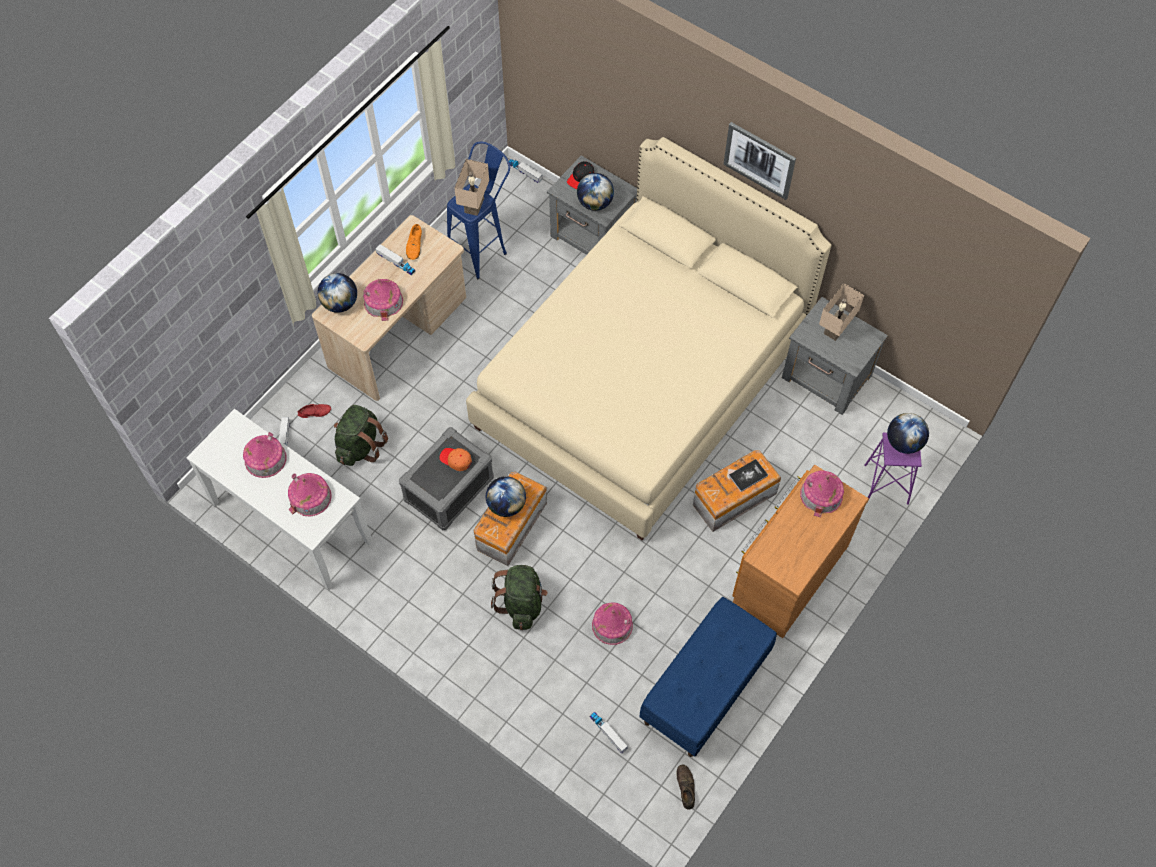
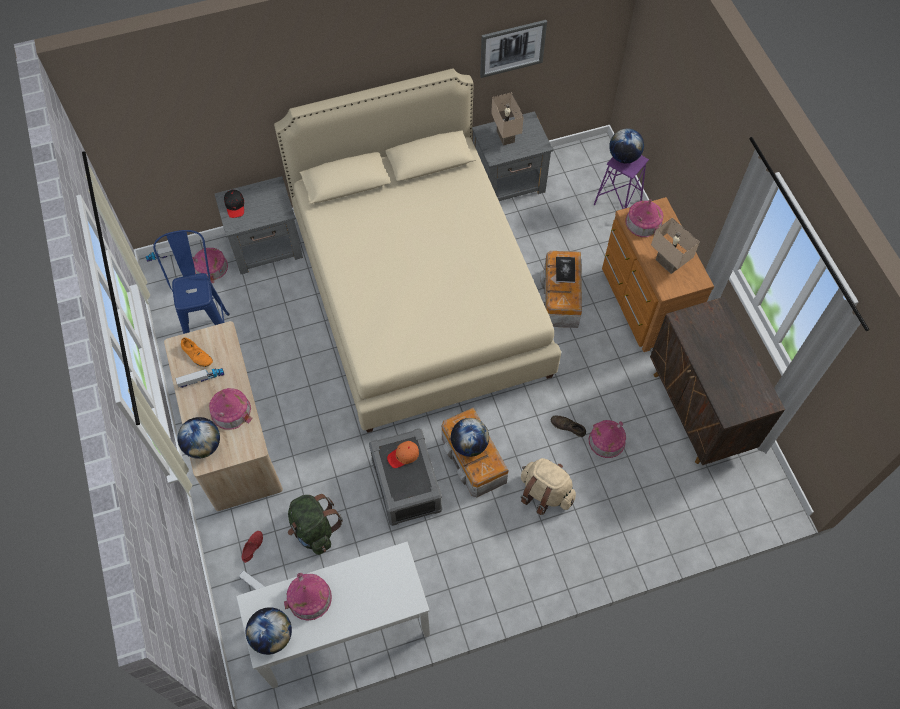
camera: 55 degrees left, 0 degrees up
toy house [288,473,332,517] -> toy house moved to [192,248,228,283]
beige table lamp [454,159,489,216] -> beige table lamp moved to [651,218,700,274]
green backpack [491,565,548,630] -> beige backpack [521,458,576,515]
globe [577,173,614,211] -> globe moved to [246,607,292,655]
toy truck [590,712,628,753] -> none
blue bench [640,597,777,757] -> brown cabinet [650,297,785,465]
brown shoe [677,765,695,809] -> brown shoe moved to [551,416,586,437]
picture [723,122,796,200] -> picture moved to [480,20,547,78]

